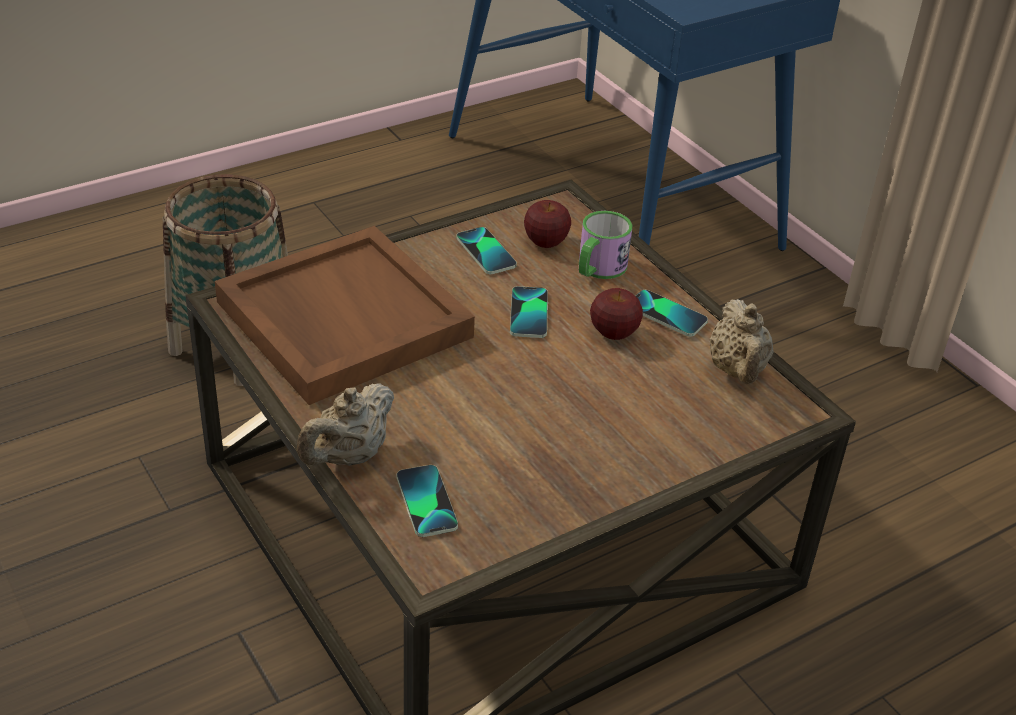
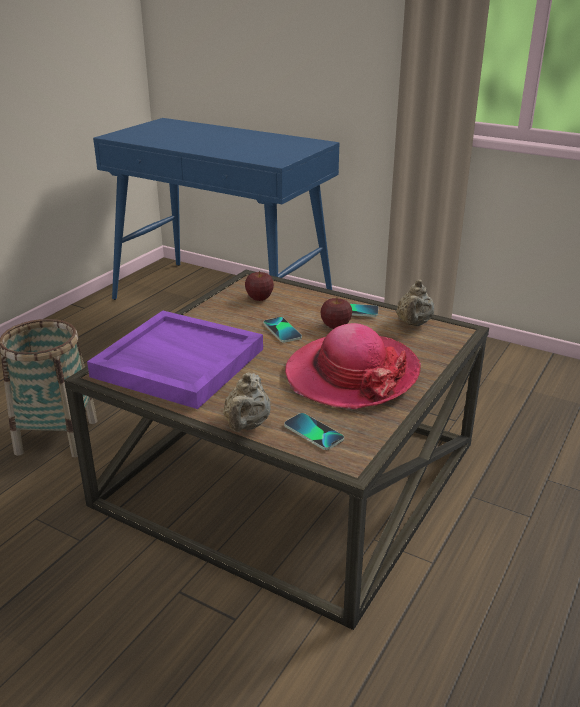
camera: 25 degrees left, 10 degrees down
brown tray [215,226,475,405] -> purple tray [87,311,263,409]
phone [456,227,517,274] -> none
mug [579,211,632,279] -> none
beige teapot [709,299,774,384] -> beige teapot turned 45 degrees clockwise [396,280,434,326]
none -> hat [285,323,421,409]

